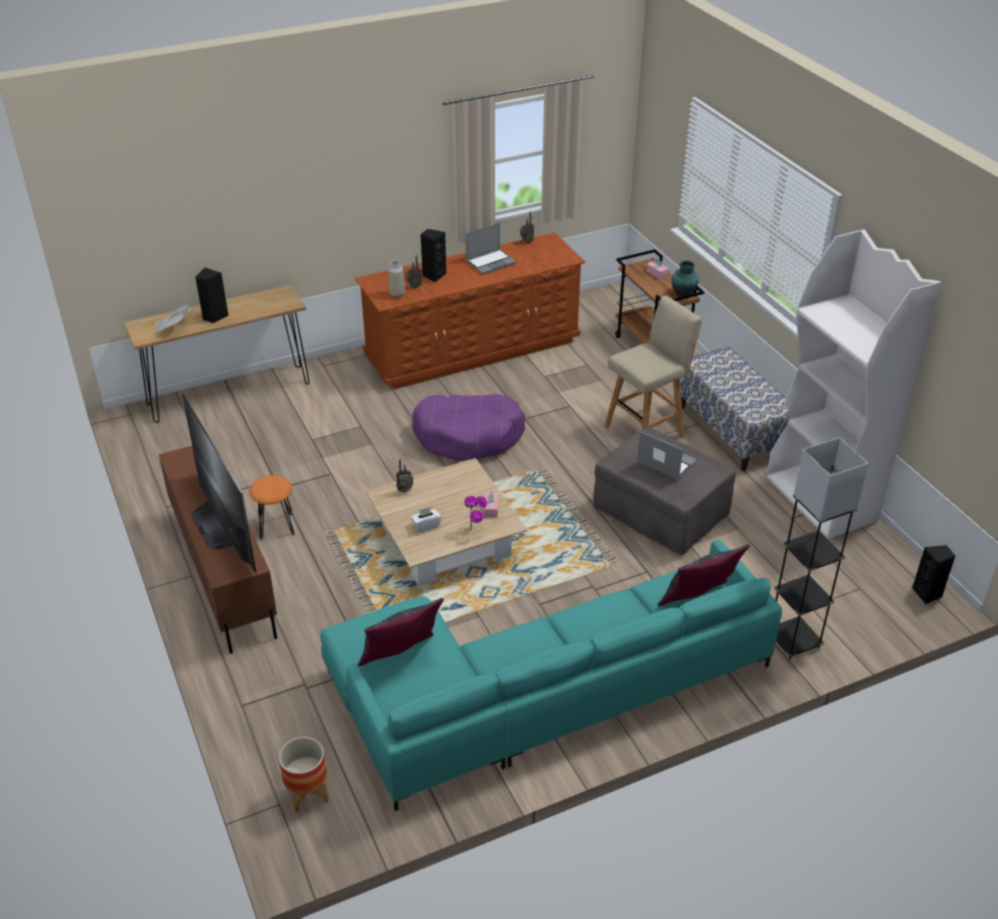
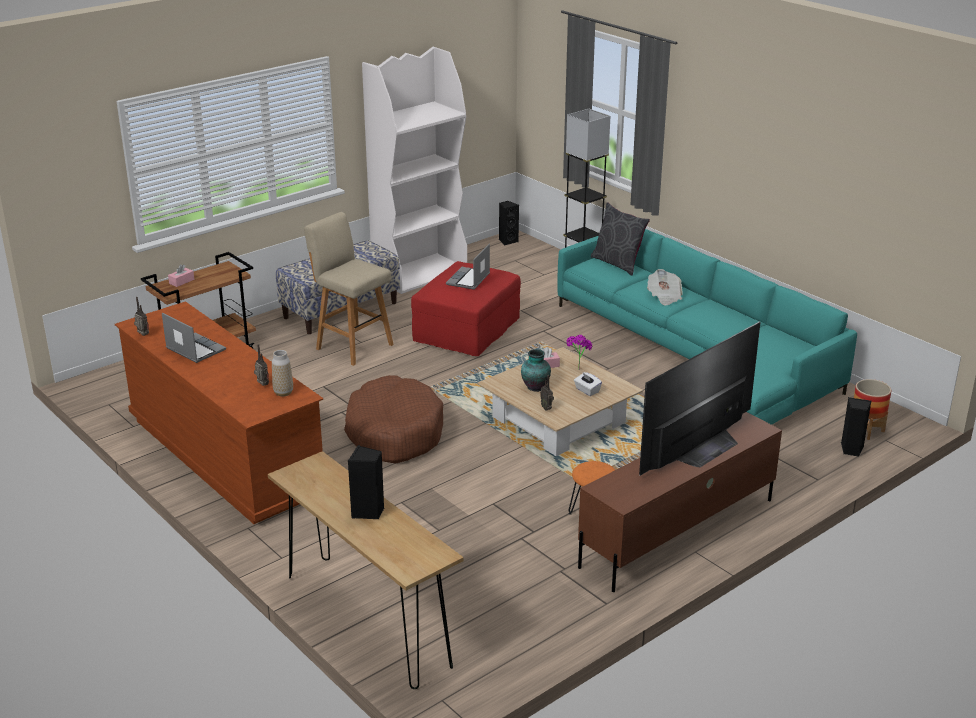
camera: 105 degrees left, 10 degrees down
newspaper [156,304,190,333] -> newspaper moved to [647,269,683,305]
grey pillow [358,598,444,666] -> none
purple dog bed [412,394,525,461] -> brown dog bed [344,375,443,464]
black speaker [421,229,447,283] -> black speaker moved to [841,397,872,457]
grey ottoman [593,427,736,555] -> red ottoman [411,261,521,356]
vase [672,261,699,297] -> vase moved to [521,349,551,392]

